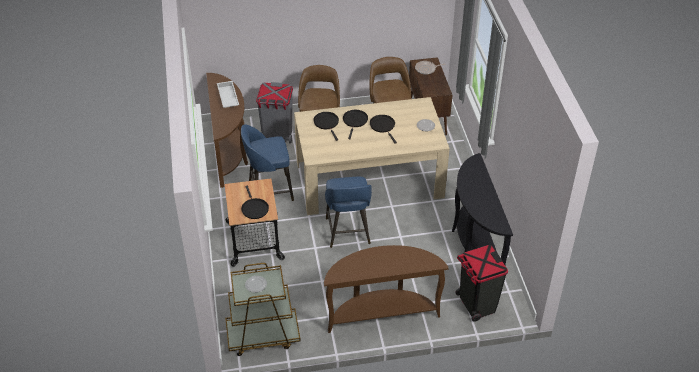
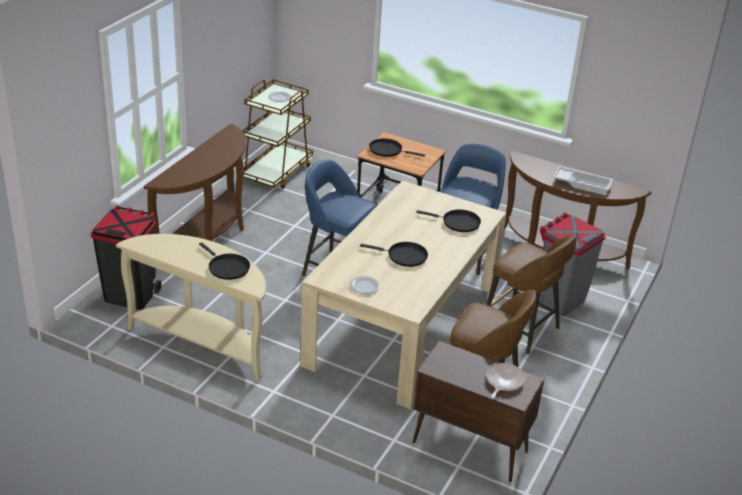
camera: 125 degrees right, 10 degrees down
black frying pan [343,110,368,139] -> black frying pan moved to [199,242,250,280]
black console table [452,153,513,265] -> beige console table [116,234,266,382]

